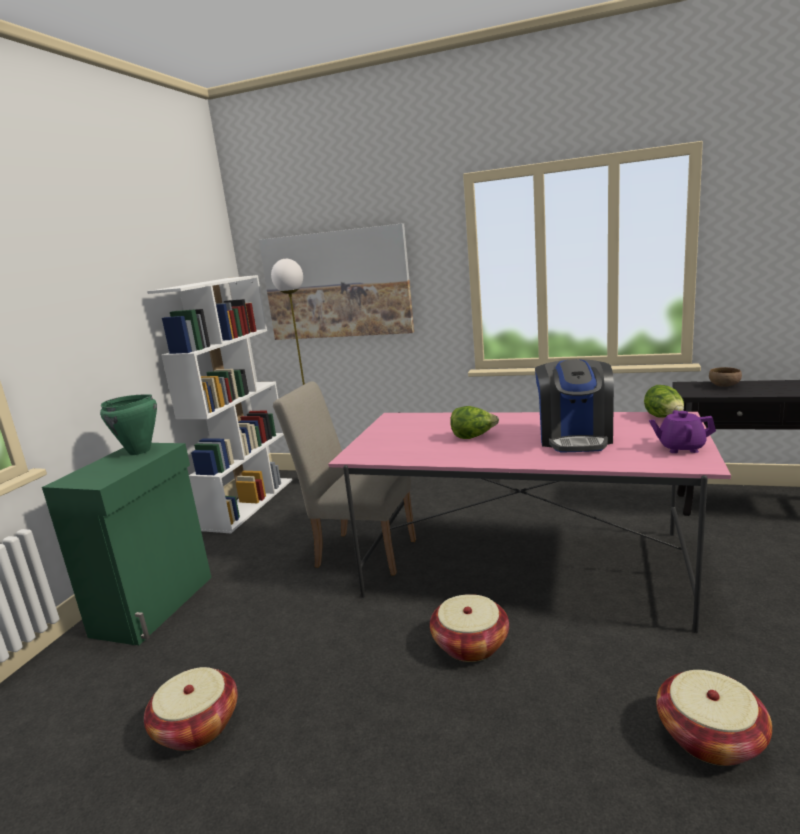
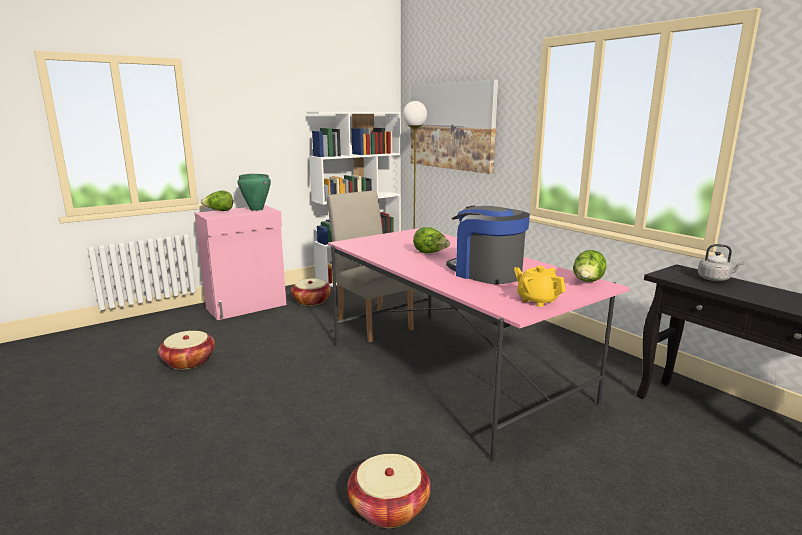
camera: 35 degrees right, 0 degrees up
green cabinet [42,443,212,645] -> pink cabinet [195,205,286,320]
basket [430,594,509,662] -> basket moved to [291,279,331,306]
coffee machine [535,359,614,452] -> coffee machine turned 90 degrees clockwise [446,205,530,284]
purple teapot [649,410,716,453] -> yellow teapot [514,266,566,307]
brown bowl [709,367,742,387] -> grey kettle [697,244,744,281]
none -> lettuce [201,191,233,211]

